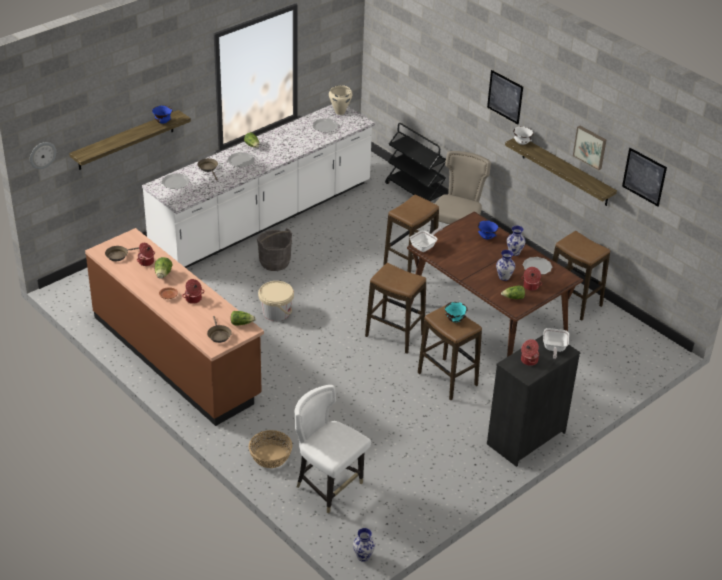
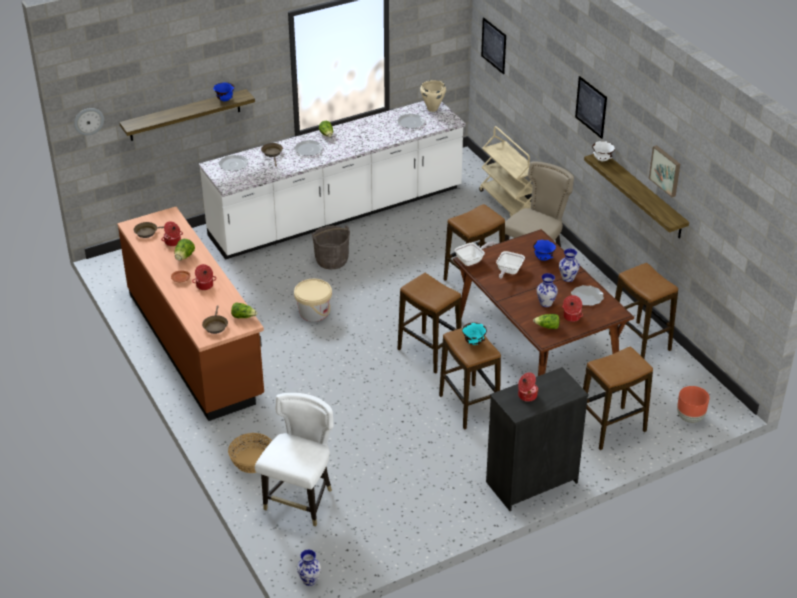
camera: 15 degrees right, 0 degrees up
white chair [295,385,371,514] -> white chair turned 60 degrees clockwise [255,393,333,526]
black cart [385,123,446,201] -> beige cart [479,126,533,217]
frying pan [543,328,569,359] -> frying pan moved to [496,251,525,279]
picture [622,148,667,206] -> picture moved to [481,17,506,74]
none -> stool [583,346,653,450]
none -> brown planter [677,386,709,423]

